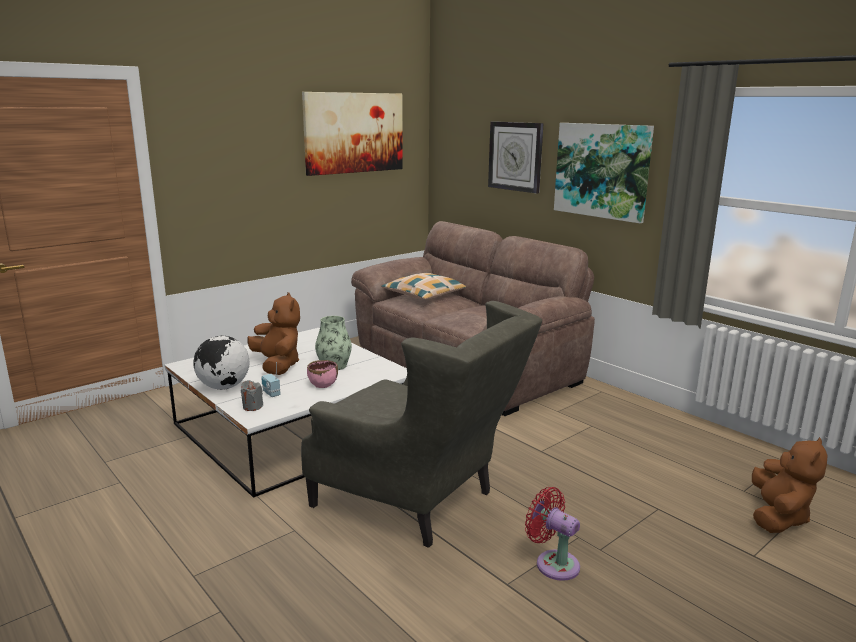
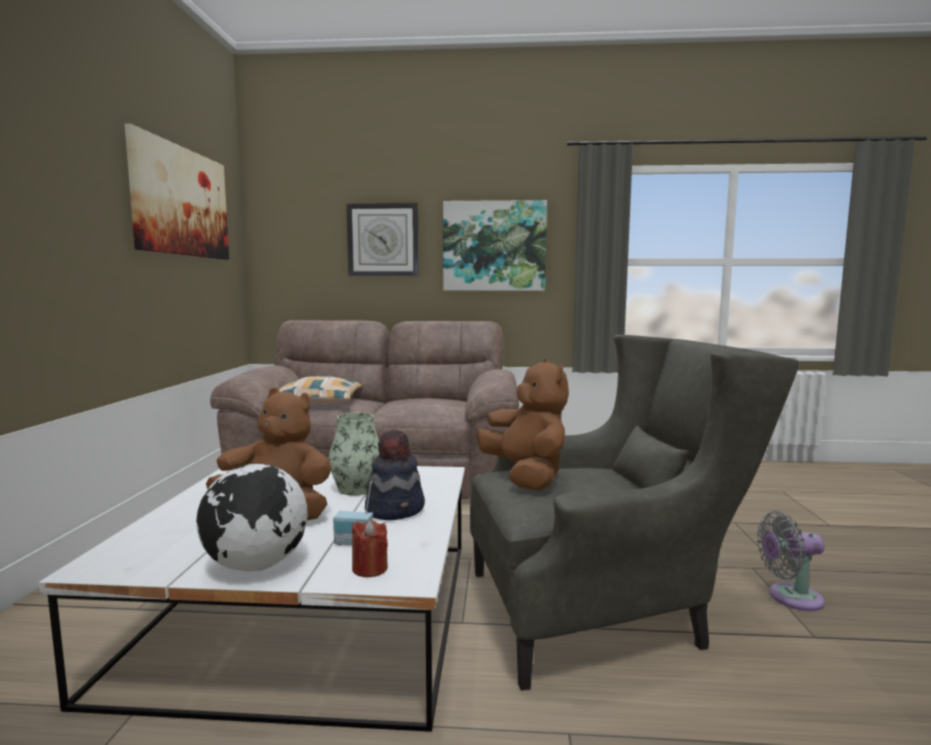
camera: 45 degrees left, 10 degrees down
grey candle [241,380,263,411] -> red candle [352,520,388,577]
pink bowl [307,360,338,388] -> hat [365,429,425,520]
red fan [525,487,580,581] -> grey fan [757,511,825,611]
brown plush toy [752,437,828,533] -> brown plush toy moved to [476,359,569,490]

